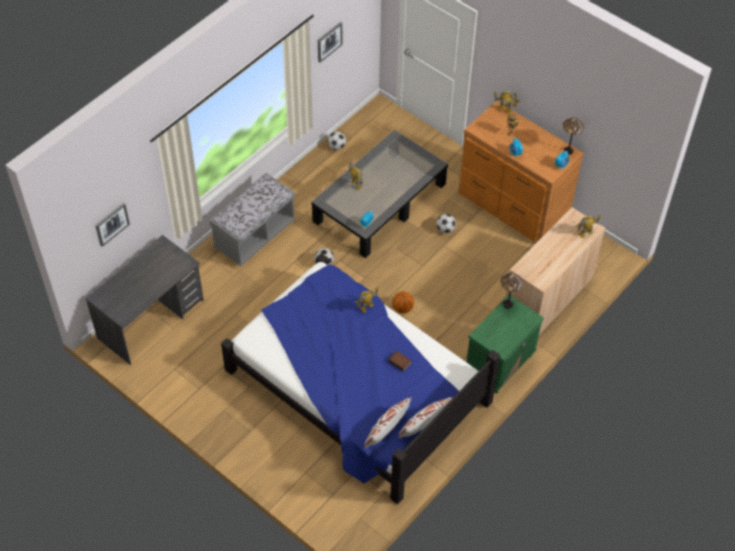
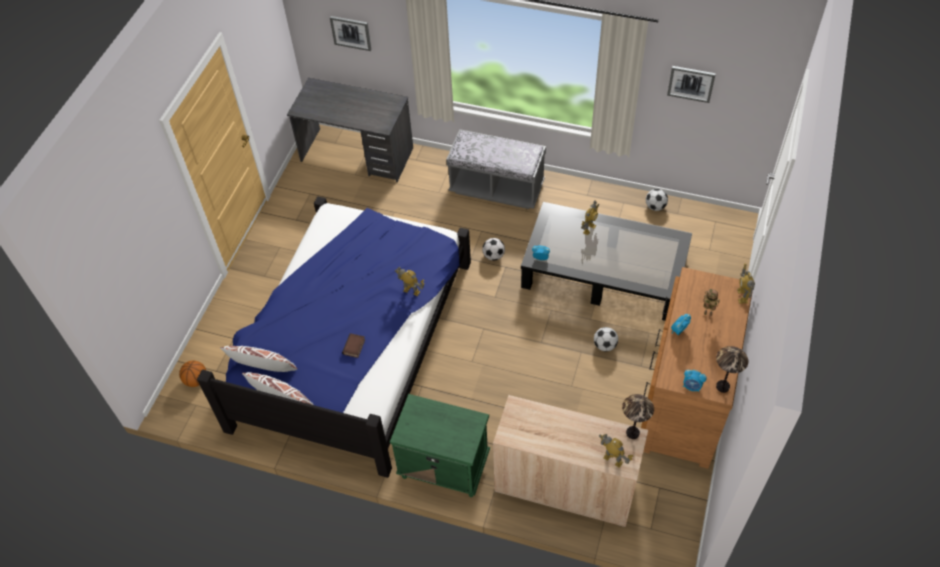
camera: 70 degrees right, 0 degrees up
basketball [392,291,414,313] -> basketball moved to [179,360,206,387]
table lamp [501,273,523,309] -> table lamp moved to [622,394,654,439]

